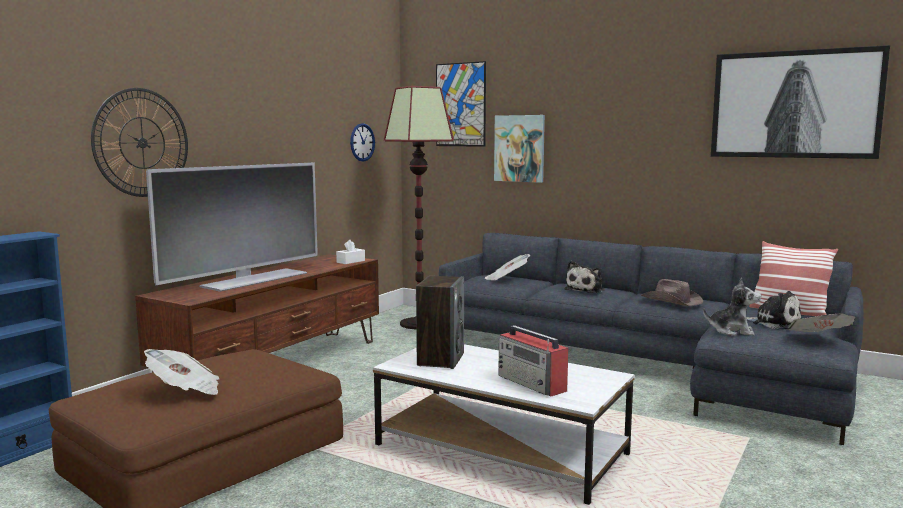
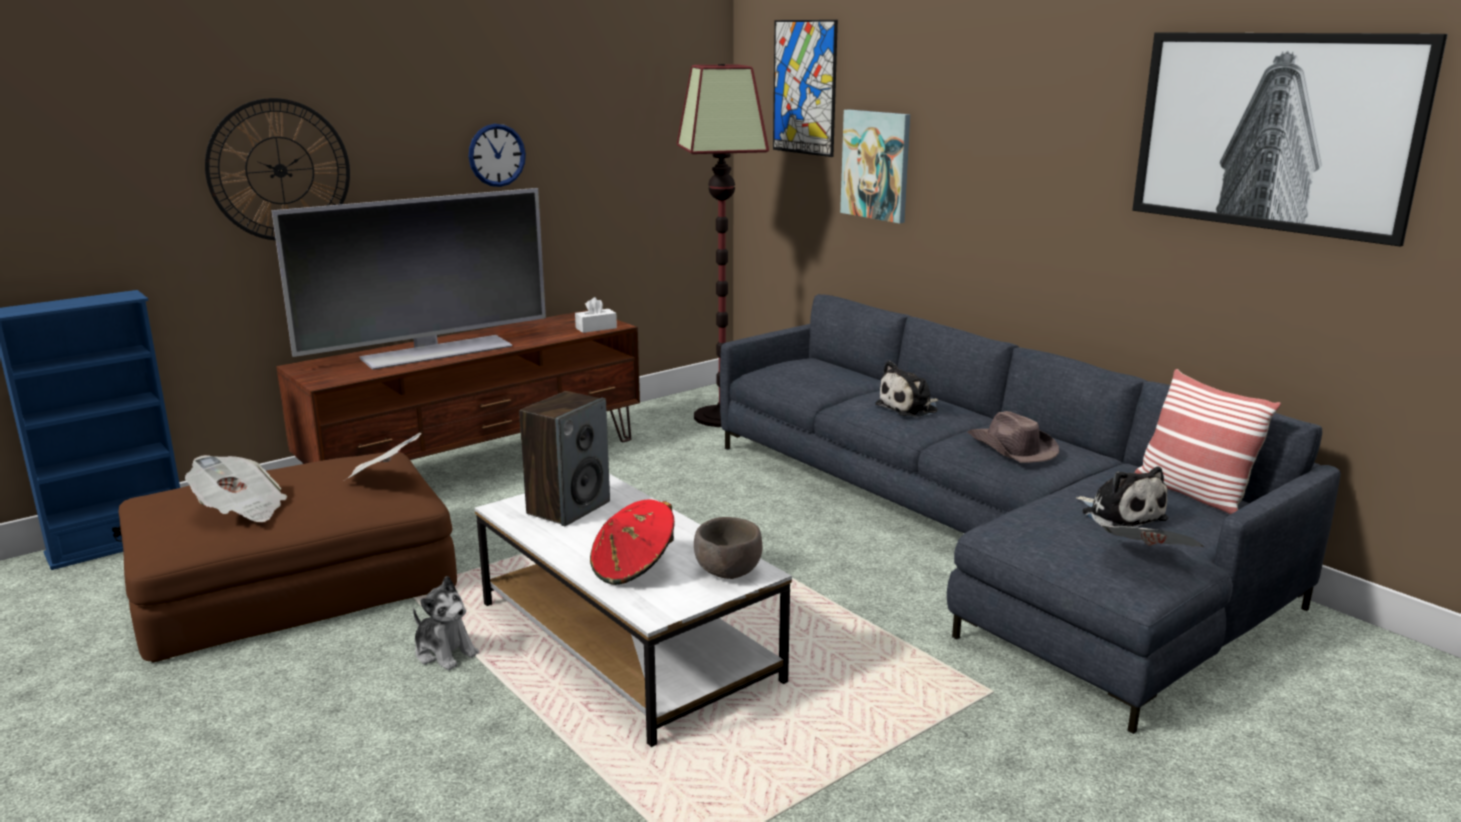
camera: 20 degrees right, 10 degrees up
wall clock [350,123,375,162] -> wall clock moved to [469,124,526,187]
newspaper [485,254,530,280] -> newspaper moved to [345,432,421,480]
radio [498,325,568,397] -> red hat [590,499,675,585]
plush toy [703,277,761,336] -> plush toy moved to [413,576,479,670]
none -> brown bowl [694,517,762,579]

